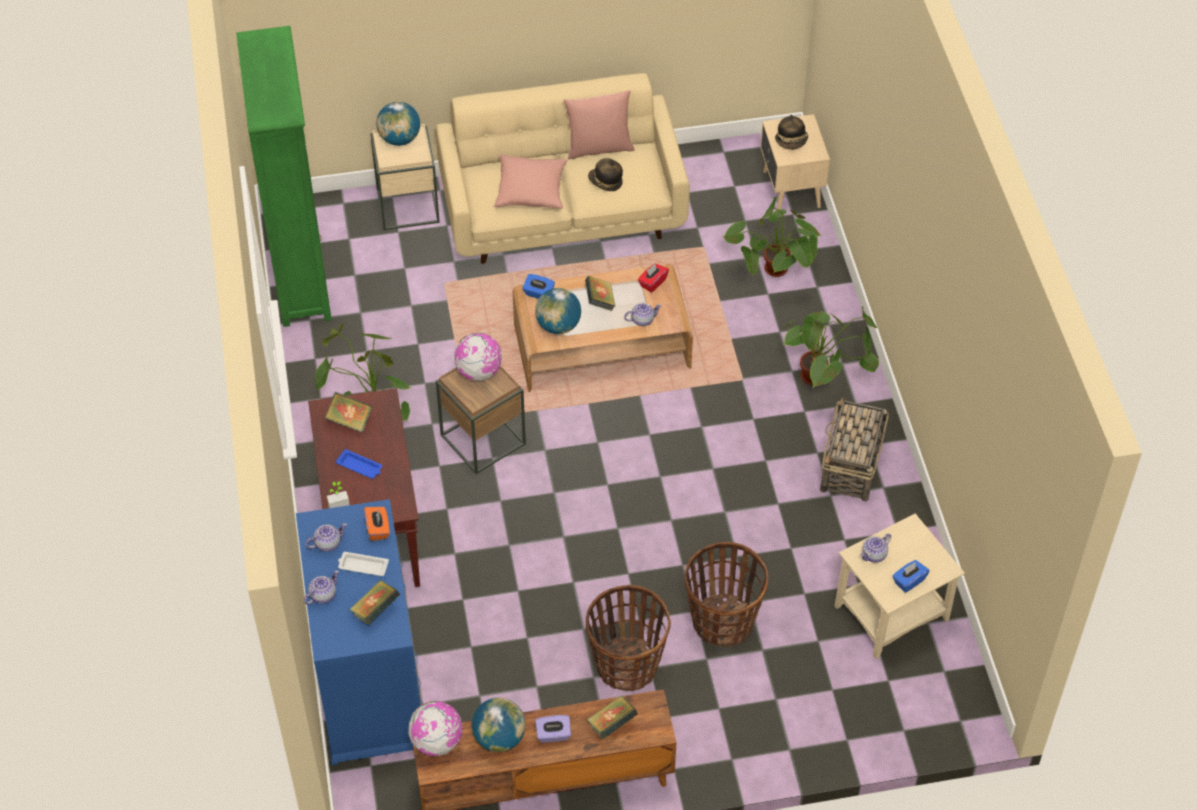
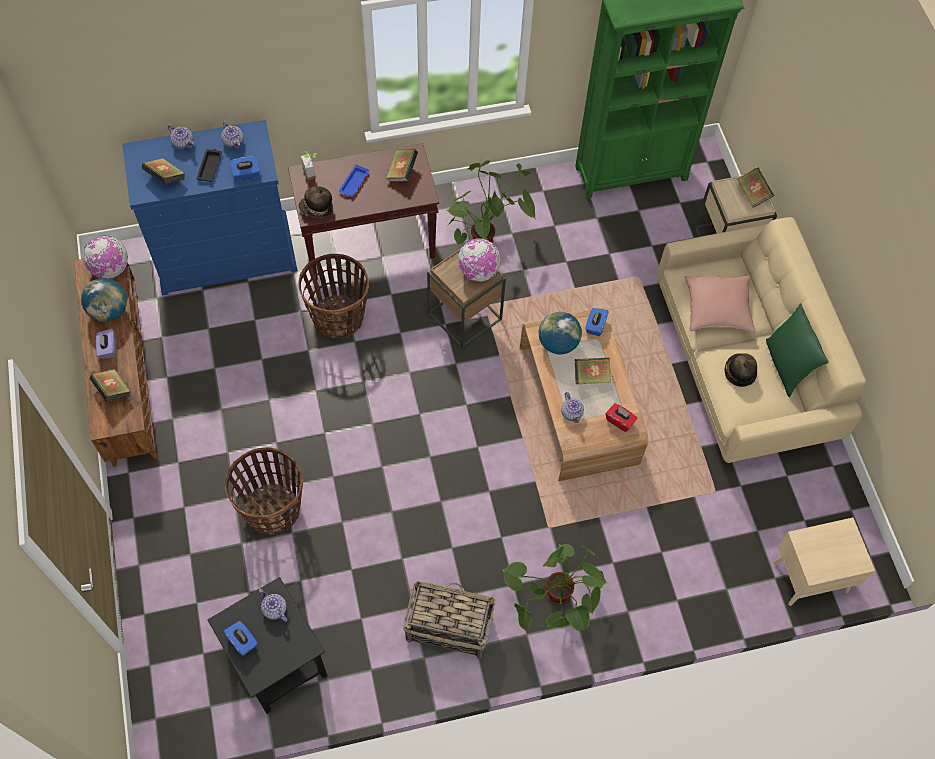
camera: 85 degrees right, 10 degrees up
white tray [338,552,389,576] -> black tray [196,149,222,182]
orange tissue box [364,507,390,541] -> blue tissue box [229,156,260,181]
globe [376,102,420,146] -> book [737,167,774,208]
pink pillow [564,90,635,159] -> green pillow [766,303,828,397]
basket [586,585,671,691] -> basket moved to [299,254,369,338]
potted plant [722,197,822,277] -> none
hat [775,115,808,150] -> hat moved to [299,186,333,218]
beige side table [835,513,965,659] -> black side table [208,577,327,714]

